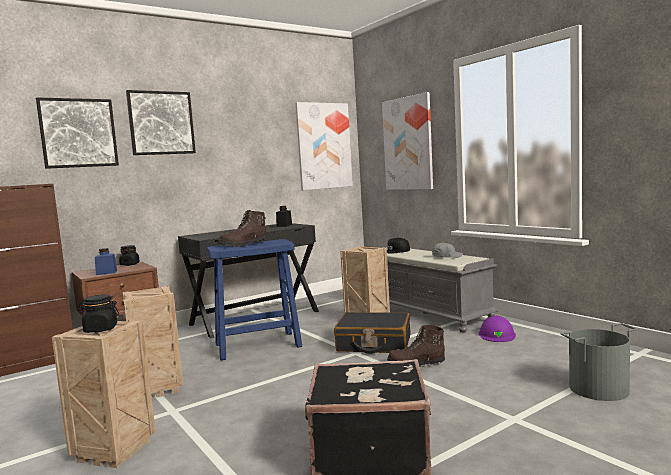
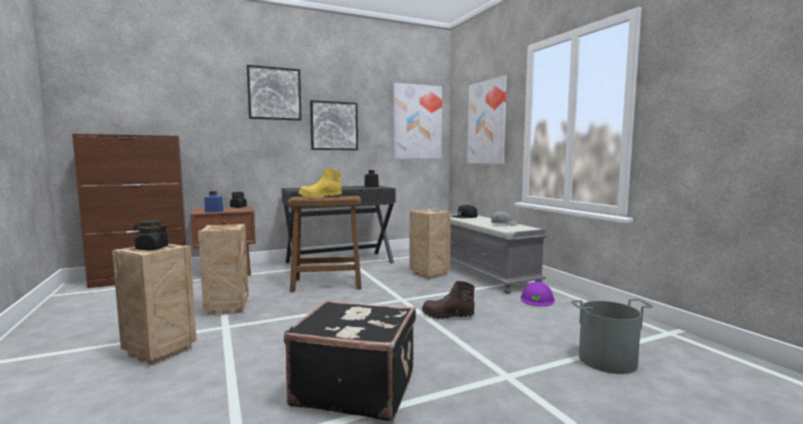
camera: 10 degrees right, 0 degrees up
picture [36,97,119,169] -> picture moved to [310,100,358,150]
blue stool [207,239,302,360] -> brown stool [288,196,362,292]
brown boot [218,210,267,247] -> yellow boot [299,168,342,198]
black suitcase [334,312,410,354] -> none

